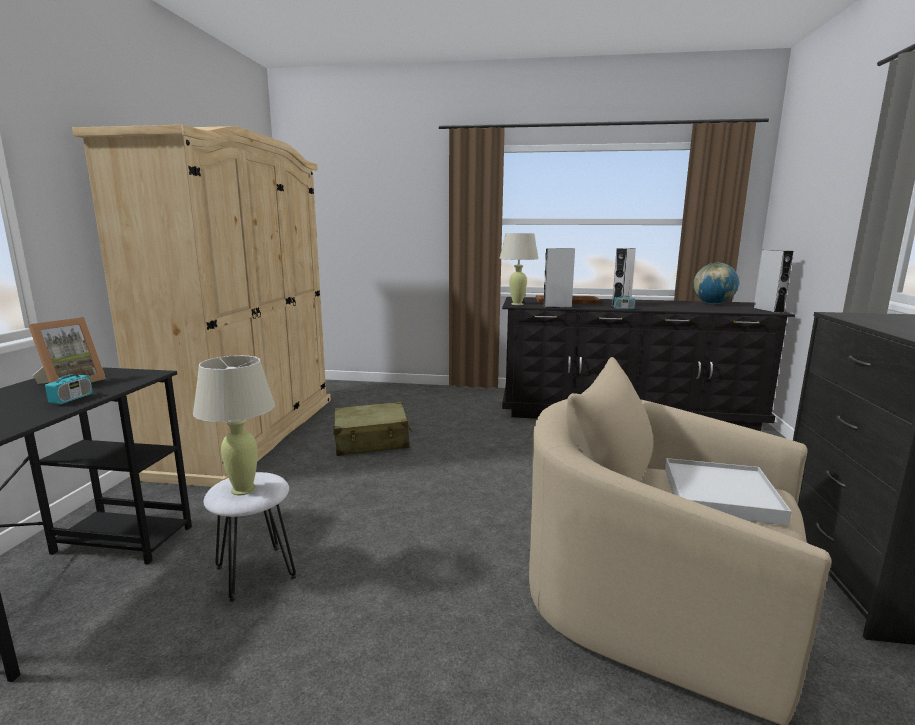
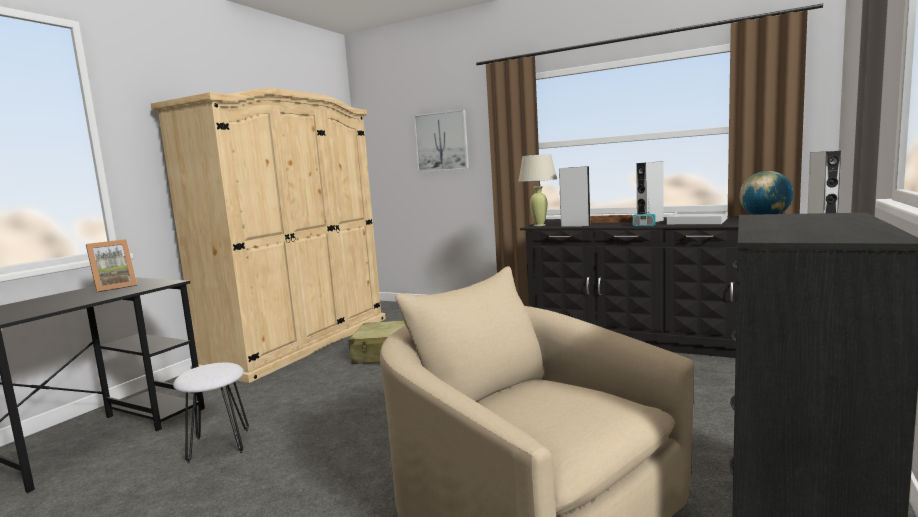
camera: 20 degrees right, 5 degrees down
radio [45,347,93,404] -> none
beige table lamp [193,355,275,495] -> none
white tray [665,458,792,526] -> white tray moved to [667,211,728,224]
none -> picture [413,109,469,172]

